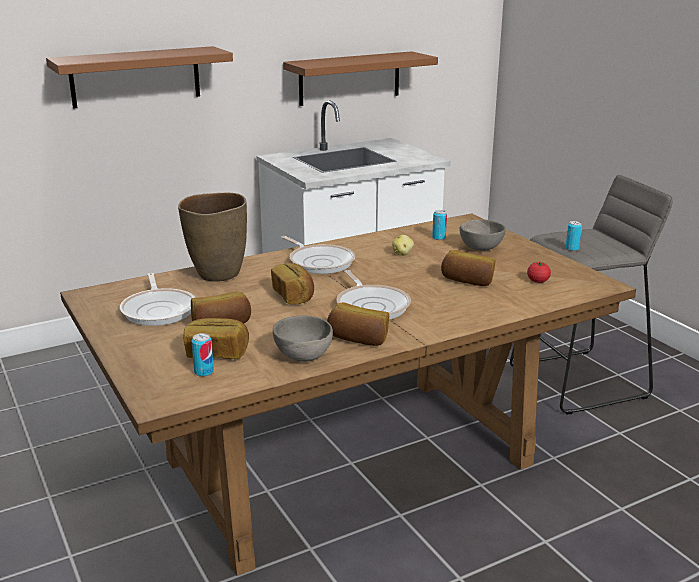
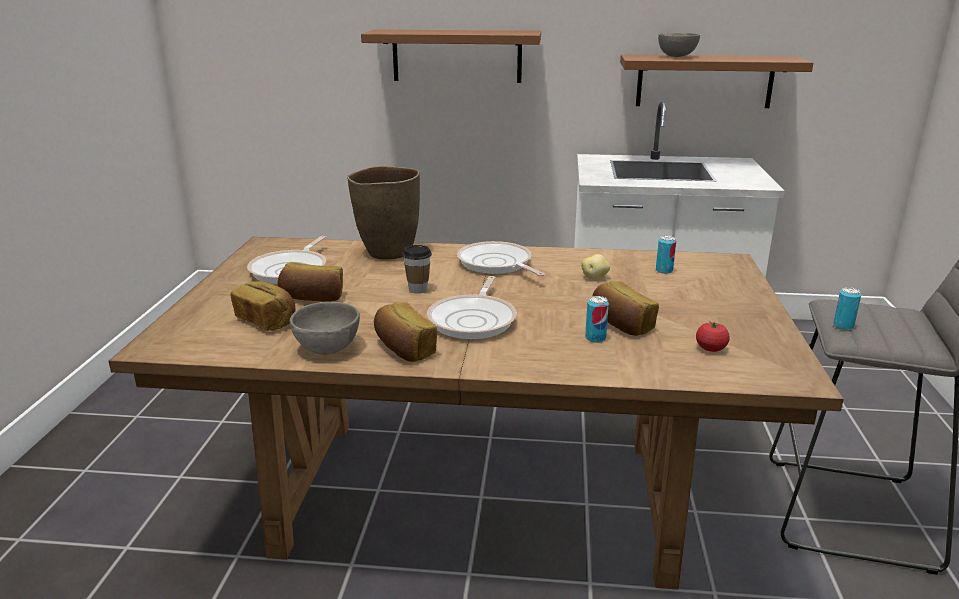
camera: 35 degrees right, 0 degrees up
can [192,333,214,377] -> can moved to [585,296,609,343]
bread [271,263,314,304] -> cup [402,245,432,294]
frying pan [281,236,355,274] -> frying pan turned 150 degrees clockwise [457,241,545,276]
grey bowl [459,220,506,251] -> grey bowl moved to [658,33,700,57]

